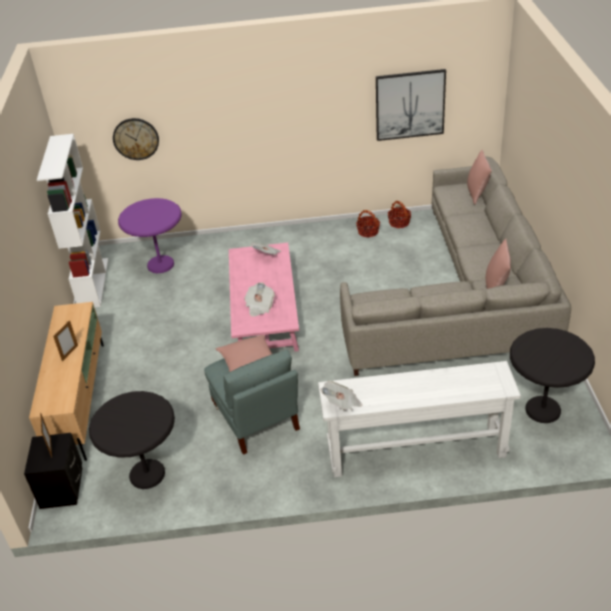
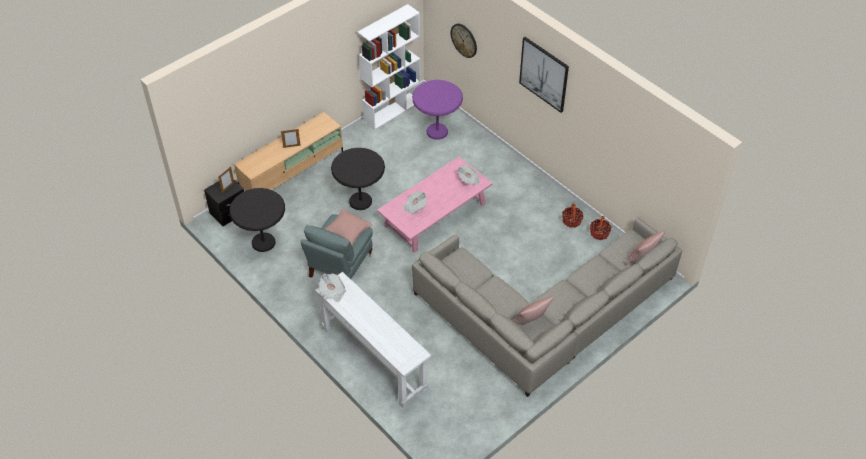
camera: 50 degrees right, 10 degrees up
picture [376,69,446,141] -> picture moved to [519,37,569,113]
black side table [510,328,595,423] -> black side table moved to [331,148,385,210]

